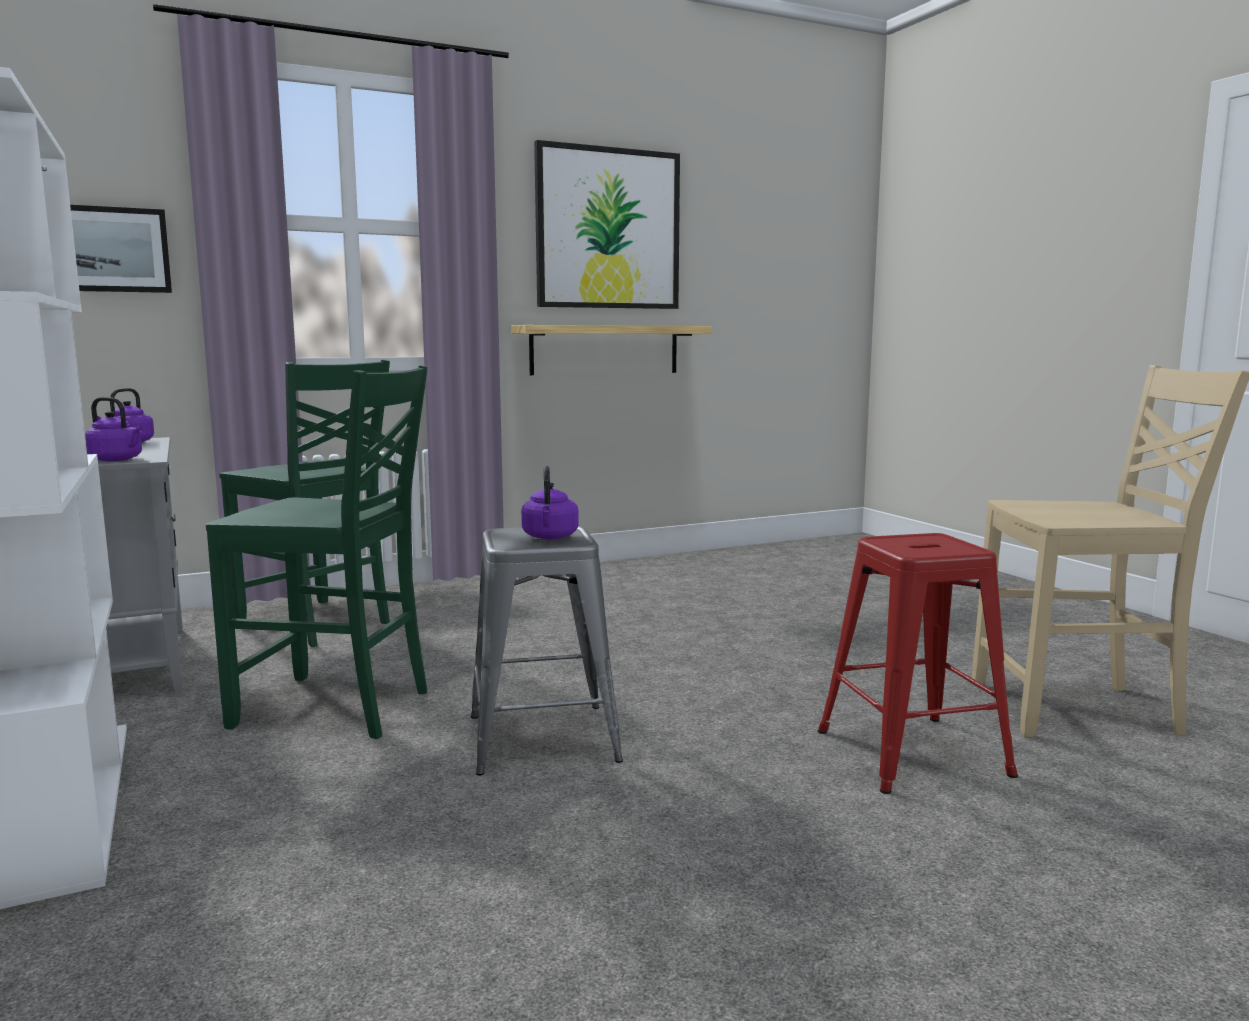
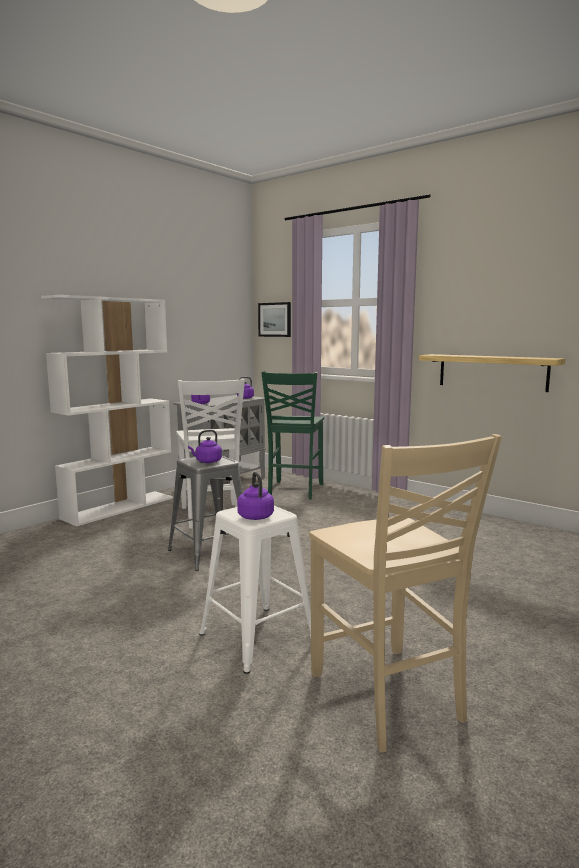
camera: 65 degrees right, 0 degrees up
green chair [206,366,428,739] -> white chair [176,379,245,529]
picture [534,140,680,309] -> none
red stool [817,533,1018,794] -> white stool [199,506,311,674]
none -> purple kettle [237,472,274,520]

